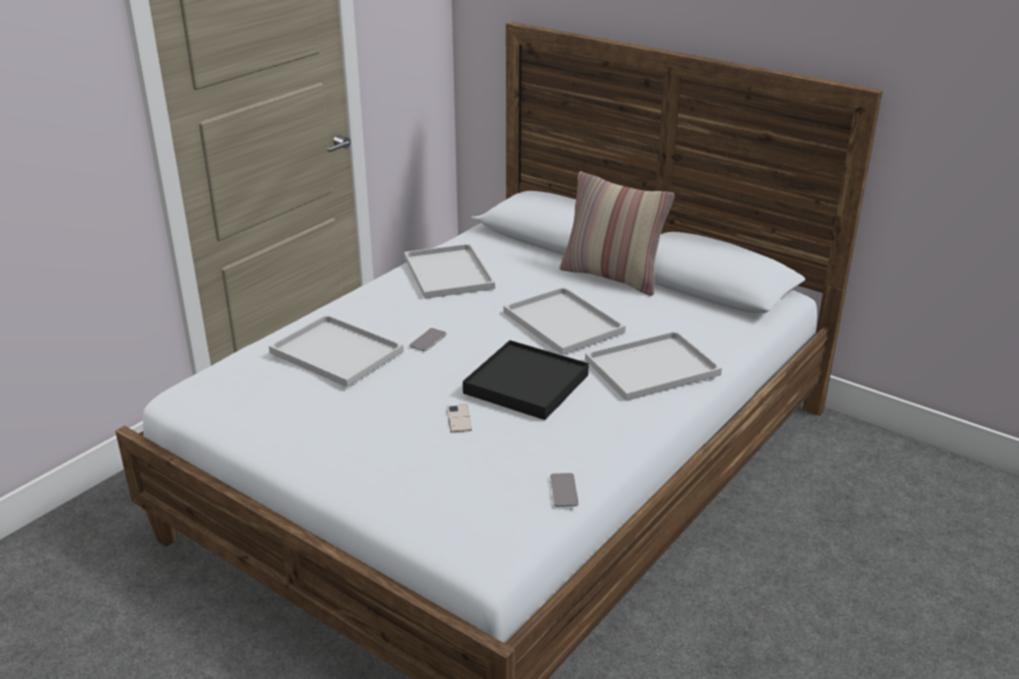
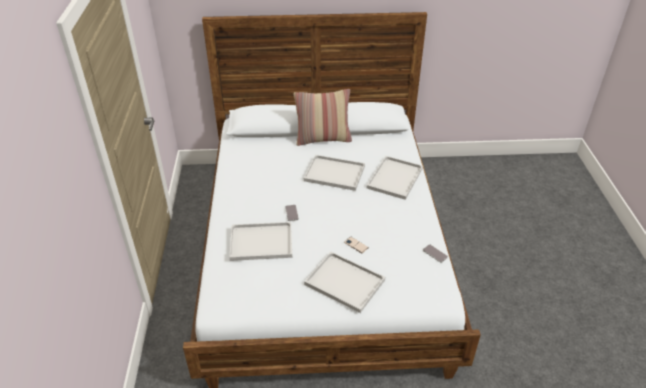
camera: 40 degrees left, 10 degrees up
white tray [404,244,495,299] -> white tray moved to [304,252,385,313]
black tray [463,340,589,420] -> none

